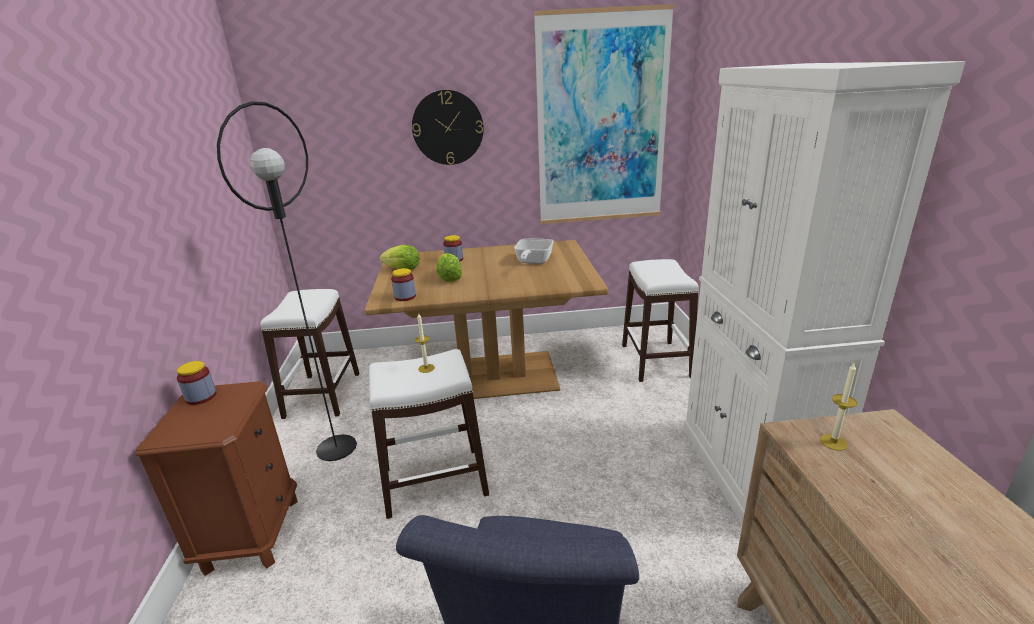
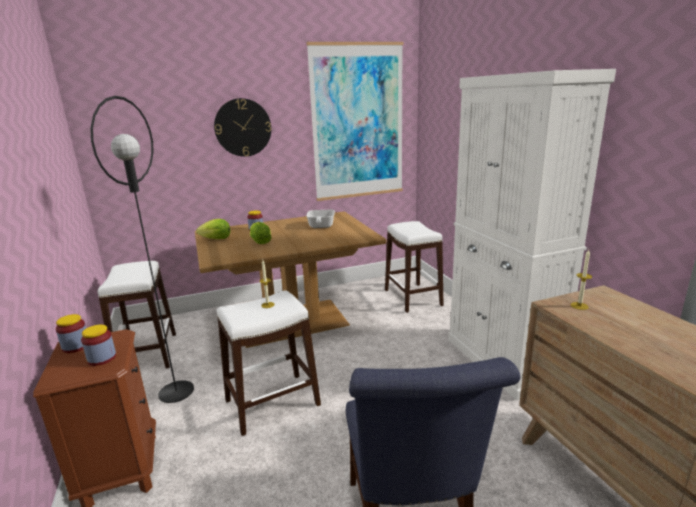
camera: 15 degrees left, 5 degrees down
jar [391,268,416,301] -> jar moved to [81,325,116,366]

